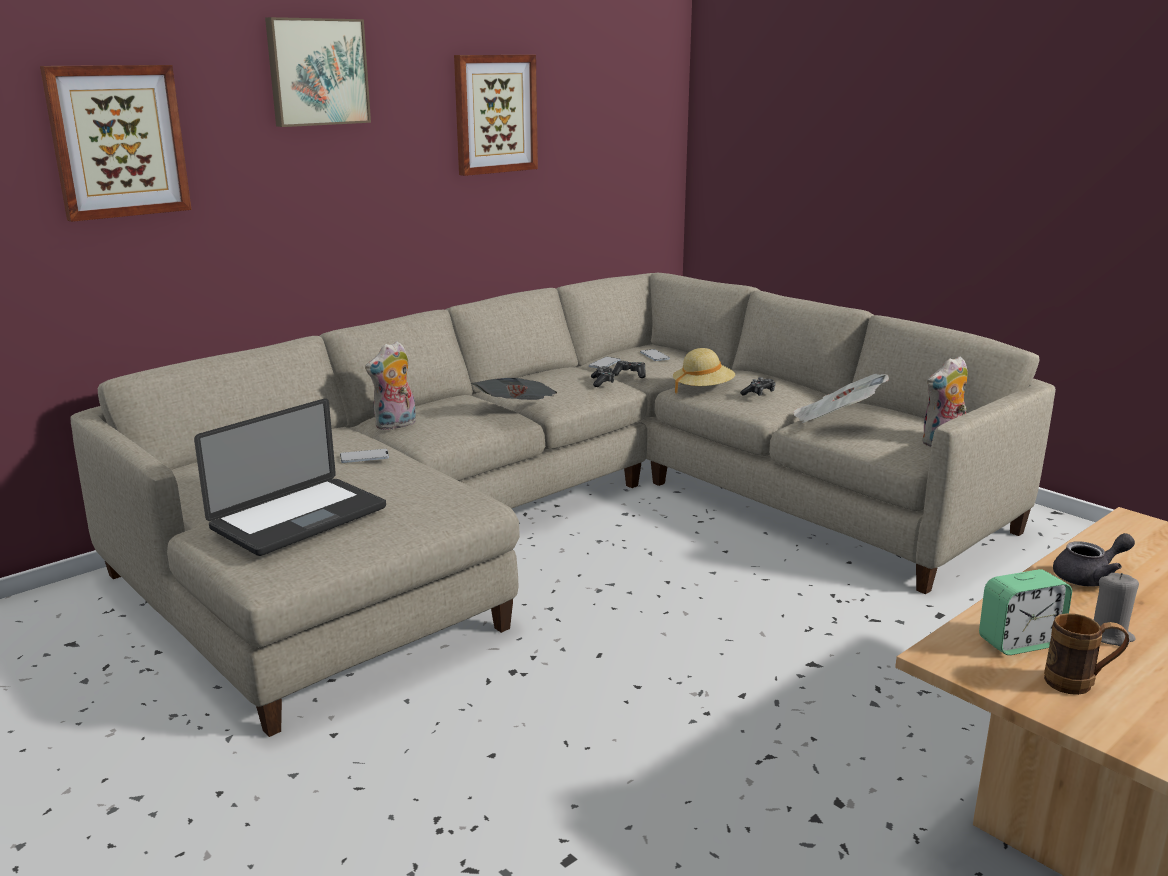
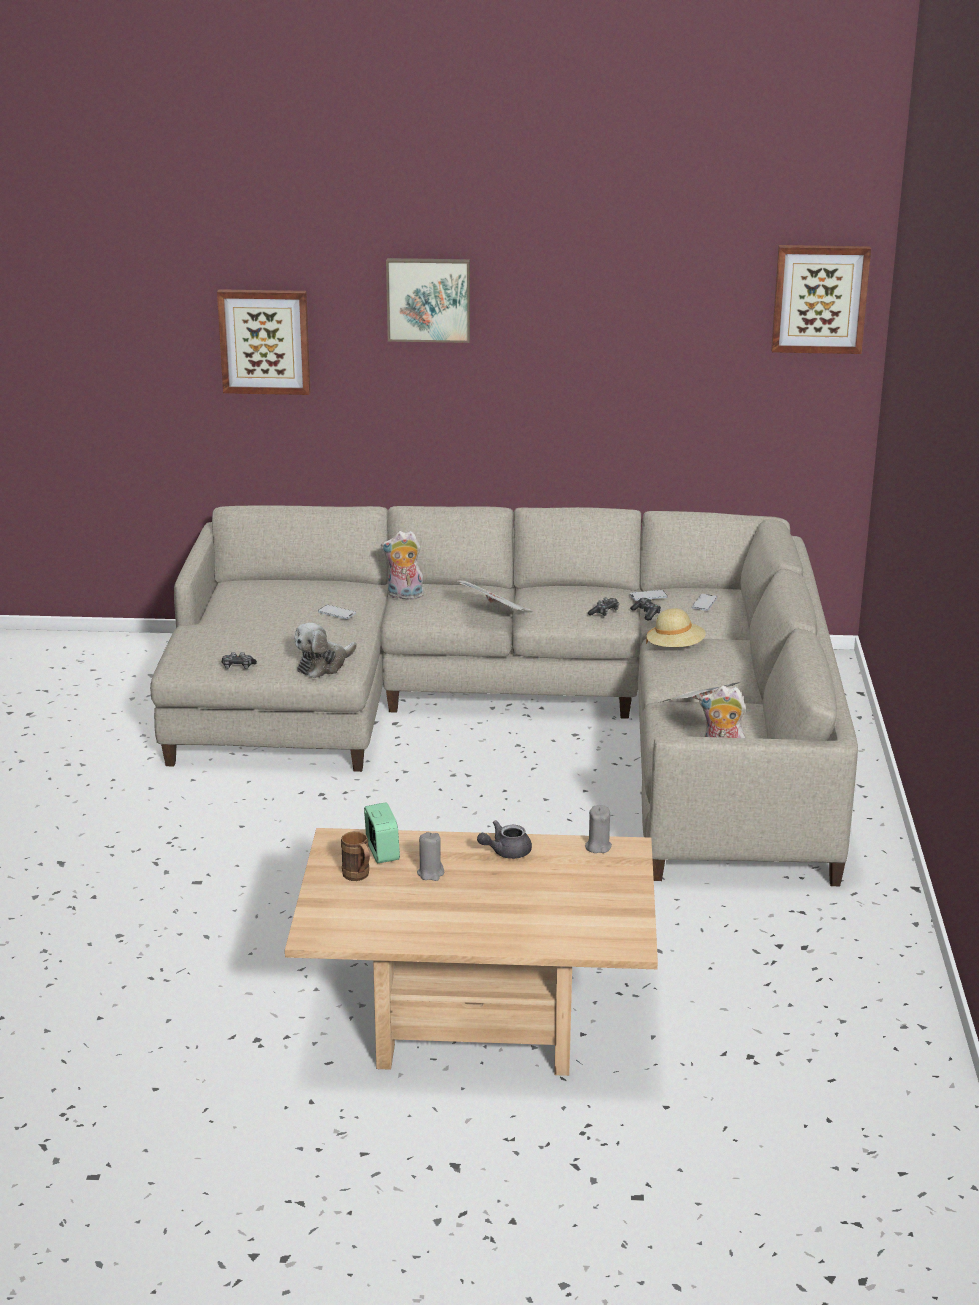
camera: 45 degrees right, 5 degrees up
laptop [194,398,386,556] -> none
picture [454,55,538,176] -> picture moved to [771,245,871,354]
game controller [740,377,776,396] -> game controller moved to [222,652,257,669]
alarm clock [979,569,1072,655] -> alarm clock turned 135 degrees counterclockwise [364,802,400,863]
grey teapot [1053,533,1135,587] -> grey teapot turned 120 degrees clockwise [477,820,532,859]
none -> plush toy [294,623,357,678]
none -> grey candle [585,805,612,853]

